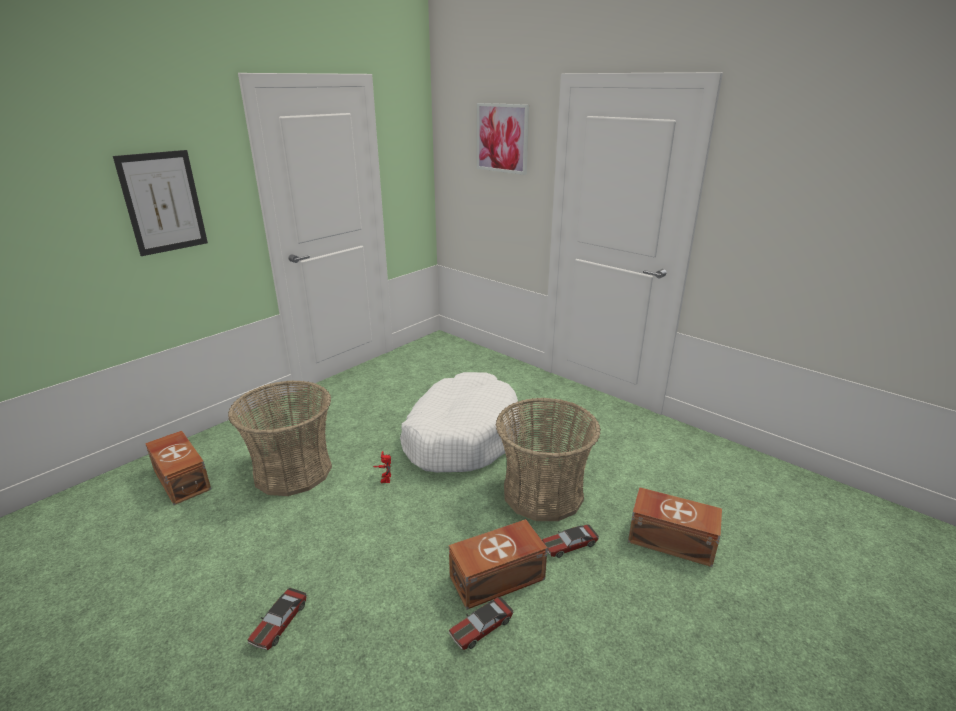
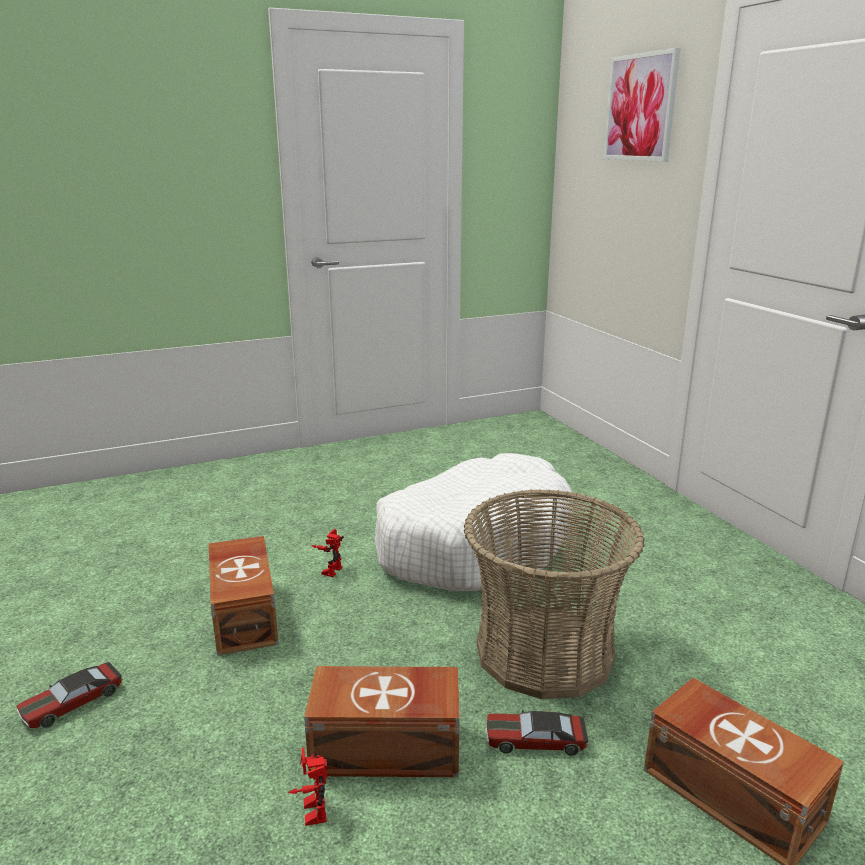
camera: 25 degrees right, 5 degrees down
picture [113,150,208,256] -> none
brown storage box [145,431,211,505] -> brown storage box moved to [209,536,279,655]
basket [228,381,332,496] -> none
toy car [449,597,513,650] -> toy robot [288,748,328,826]

